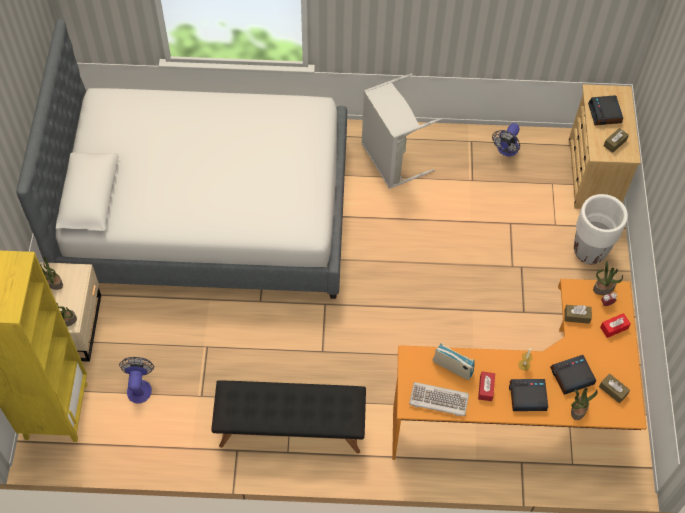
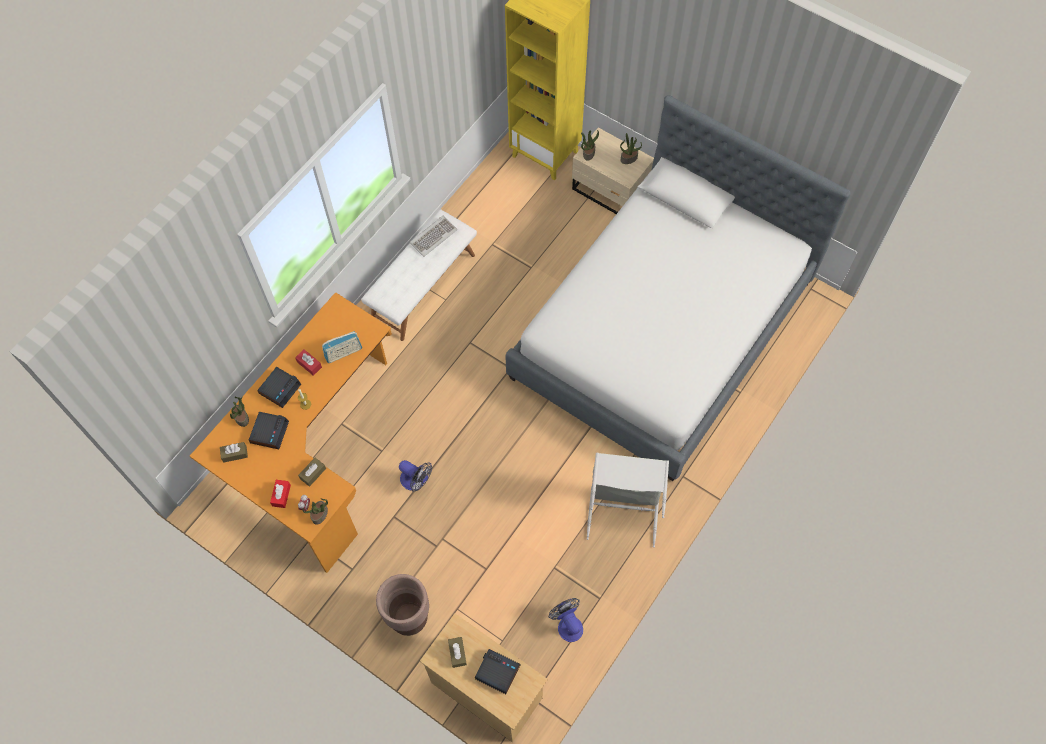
camera: 125 degrees right, 5 degrees up
fan [119,357,154,404] -> fan moved to [399,460,432,491]
black bench [211,380,366,454] -> white bench [361,209,477,341]
keyboard [409,382,469,416] -> keyboard moved to [409,216,457,257]
white planter [574,194,628,264] -> brown planter [376,574,429,636]

